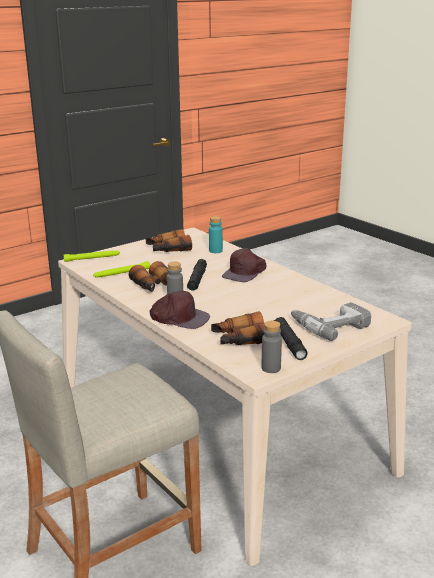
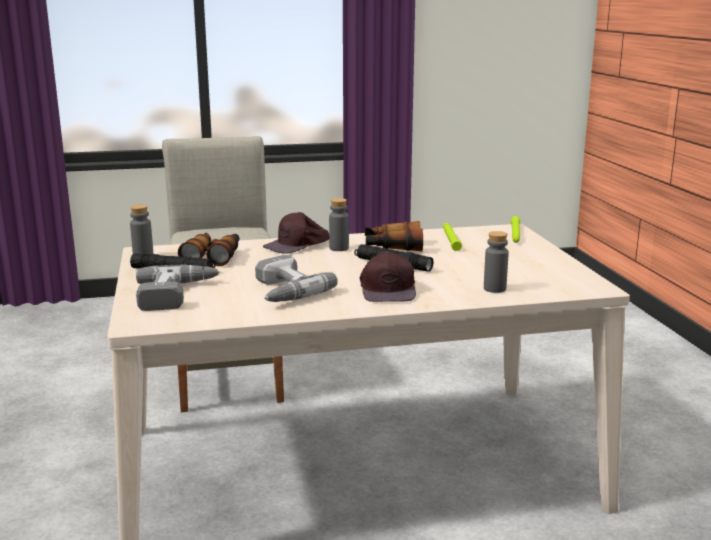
camera: 115 degrees right, 5 degrees down
binoculars [146,229,192,252] -> none
turquoise bottle [209,216,223,253] -> grey bottle [484,231,509,293]
brown cap [222,248,266,282] -> brown cap turned 150 degrees counterclockwise [360,251,416,302]
none -> power drill [255,255,338,302]

